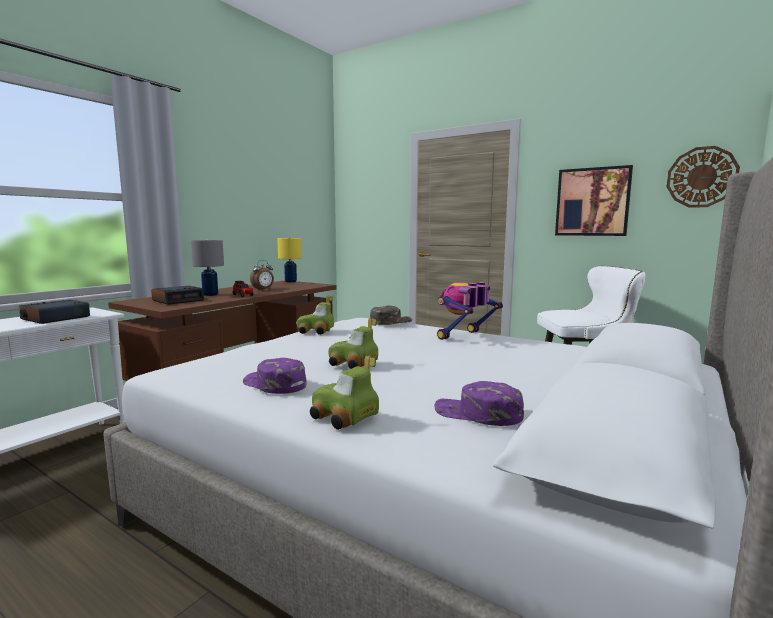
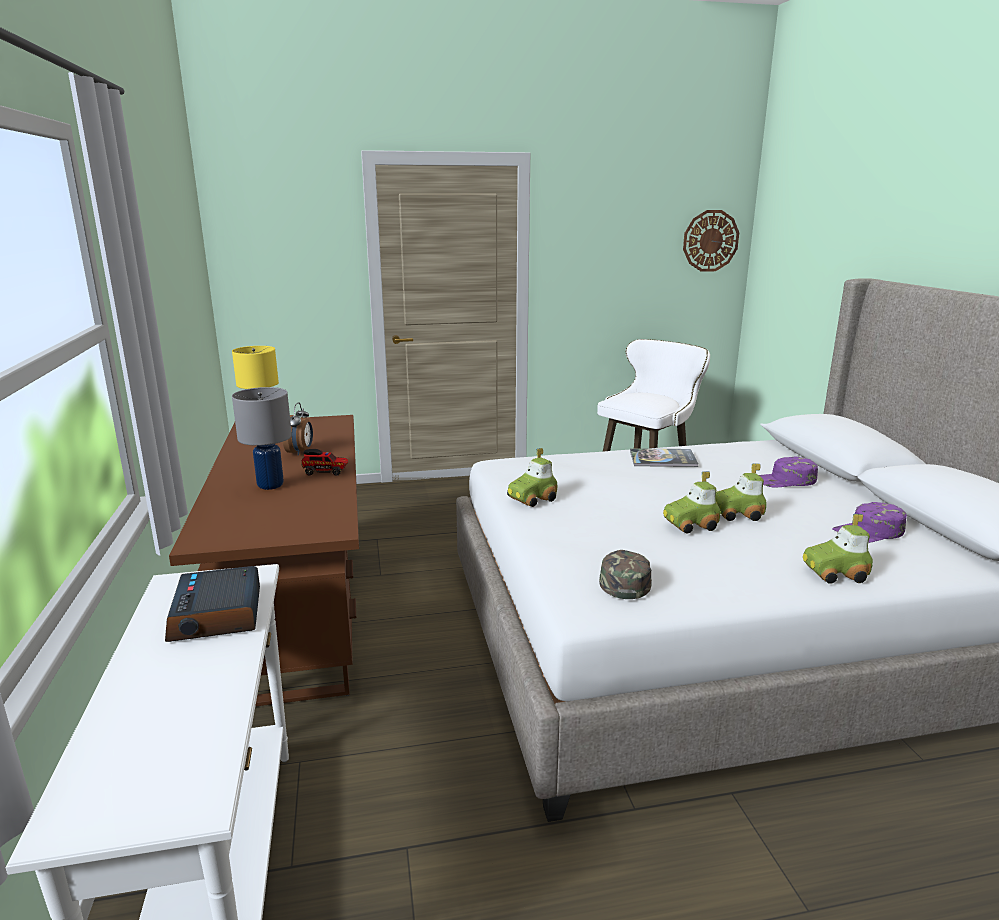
camera: 45 degrees left, 10 degrees up
alarm clock [151,286,204,305] -> none
purple cap [243,358,307,394] -> purple cap moved to [759,457,818,488]
green cap [370,306,412,325] -> green cap moved to [599,550,652,599]
toy robot [437,282,503,340] -> book [630,448,698,467]
picture [555,165,633,236] -> none
none -> toy car [716,463,767,521]

